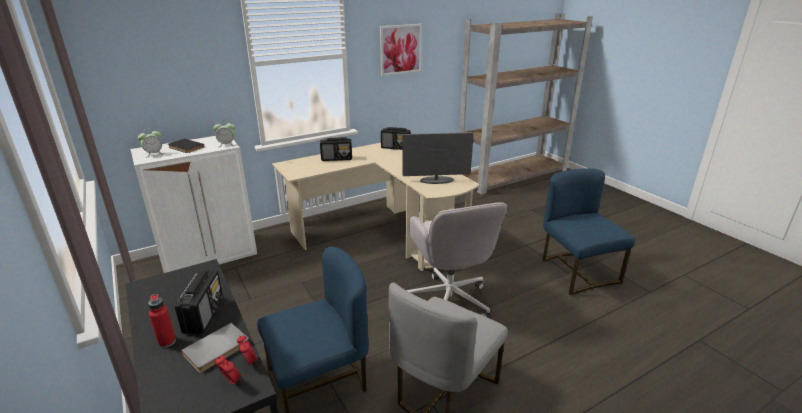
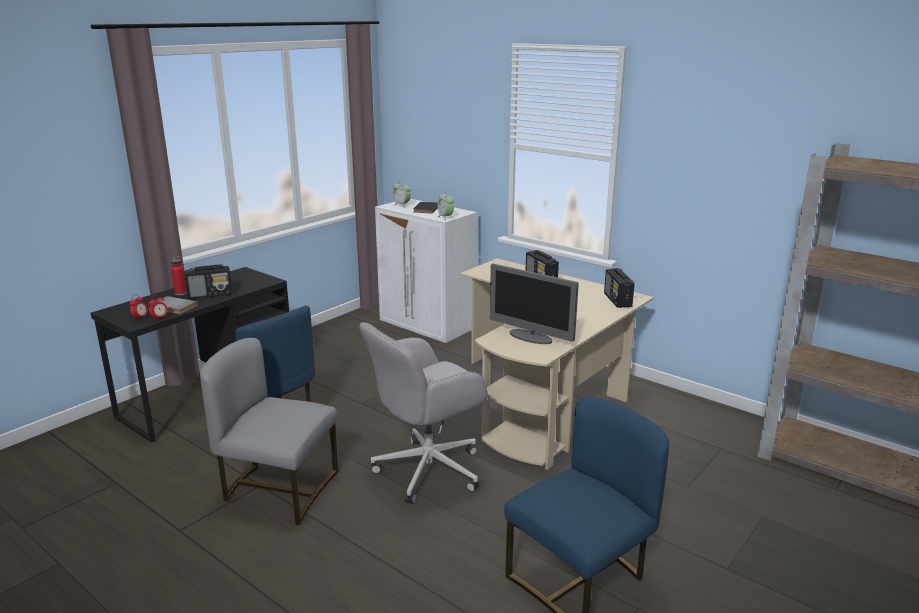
camera: 70 degrees right, 5 degrees down
picture [380,24,422,76] -> none
monitor [403,132,474,184] -> monitor turned 150 degrees clockwise [490,264,579,344]

